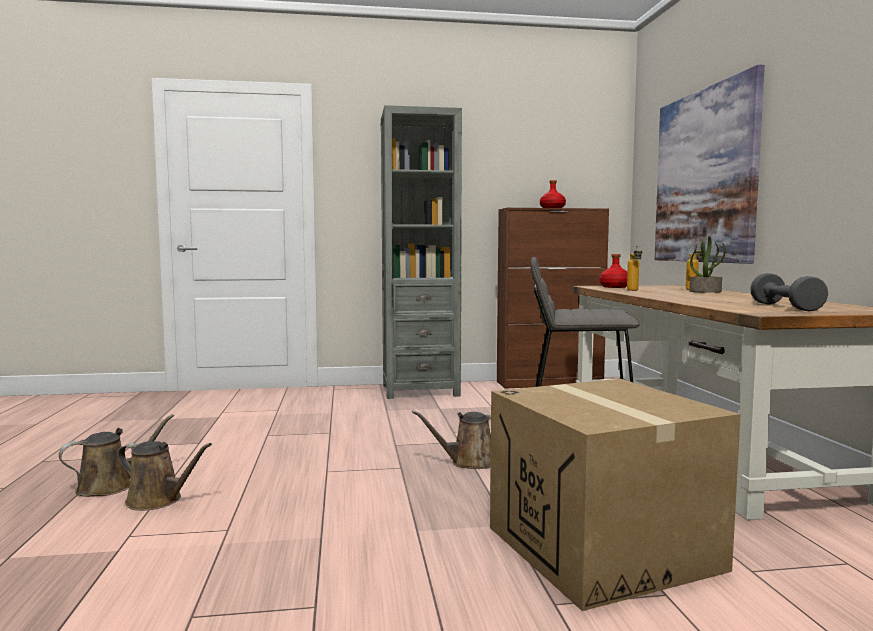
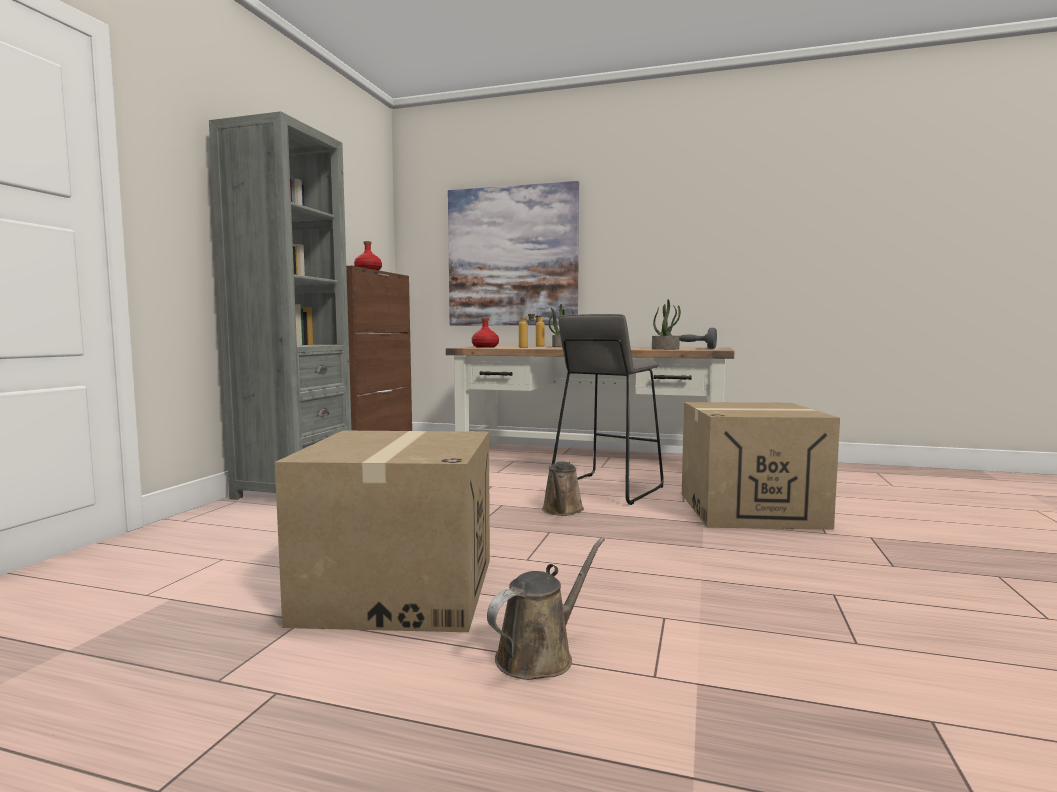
camera: 65 degrees left, 0 degrees up
brown watering can [59,414,174,497] -> none
none -> cardboard box [275,431,490,632]
none -> potted plant [652,299,681,350]

